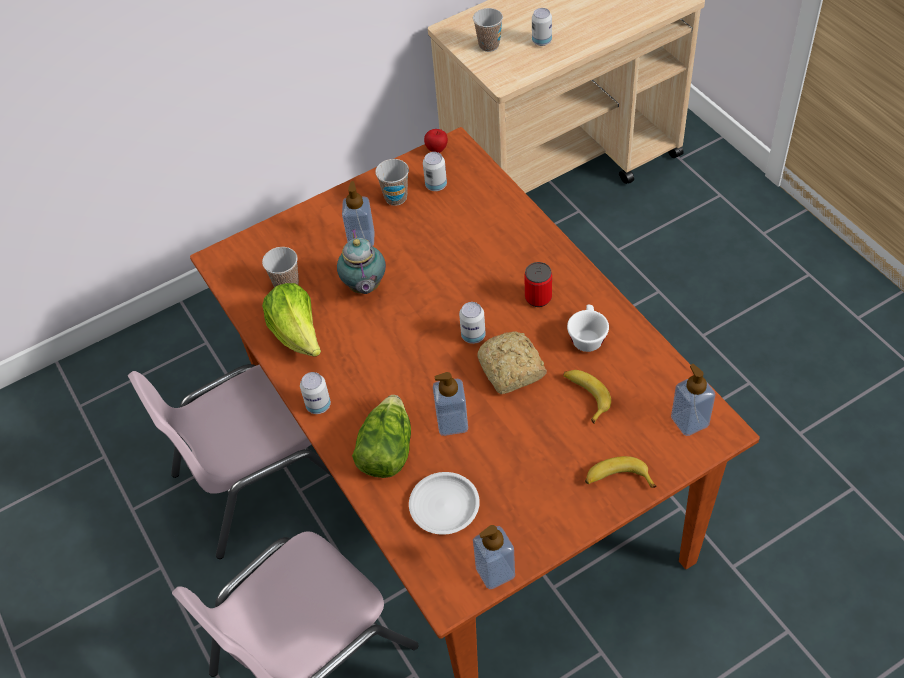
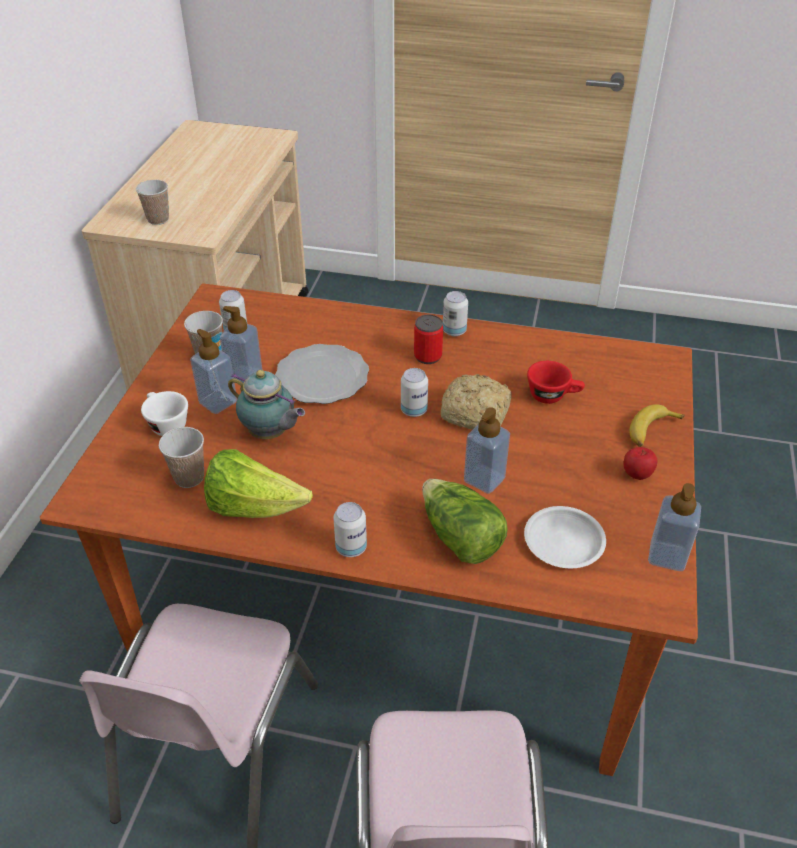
camera: 50 degrees left, 10 degrees down
apple [424,129,448,153] -> apple moved to [624,447,657,480]
can [532,8,552,46] -> can moved to [443,291,468,336]
banana [564,370,611,424] -> red cup [527,361,585,404]
white cup [567,305,609,352] -> white cup moved to [141,391,188,436]
soap dispenser [671,364,715,436] -> soap dispenser moved to [220,306,262,383]
none -> plate [275,344,369,404]

